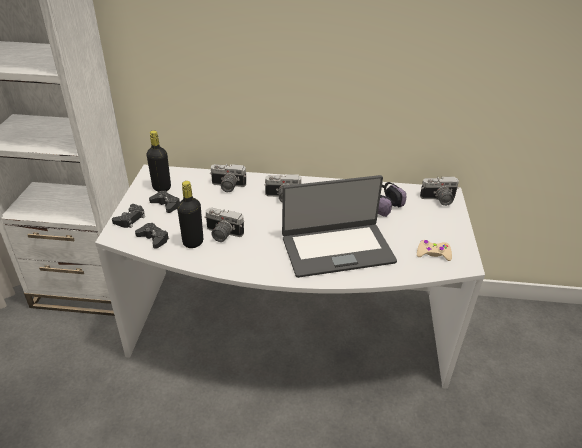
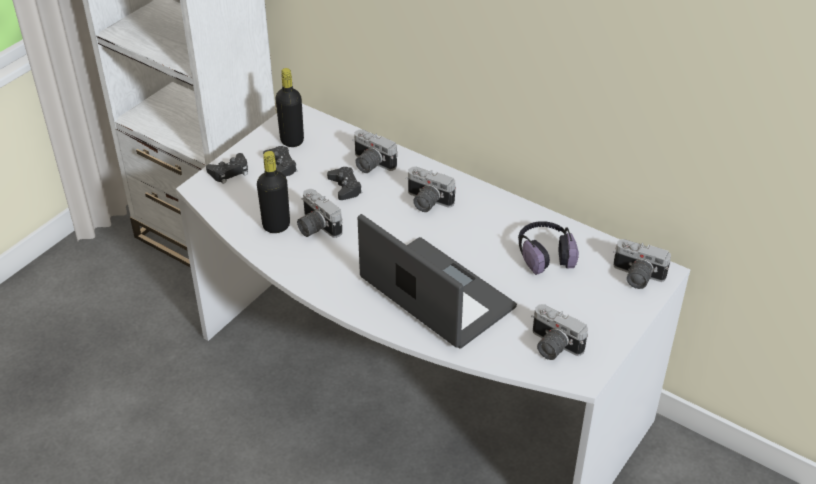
camera: 30 degrees right, 5 degrees up
black game controller [135,223,169,249] -> black game controller moved to [327,167,362,200]
laptop [282,175,397,278] -> laptop turned 150 degrees counterclockwise [358,214,517,349]
beige game controller [417,240,452,261] -> camera [531,304,588,360]

